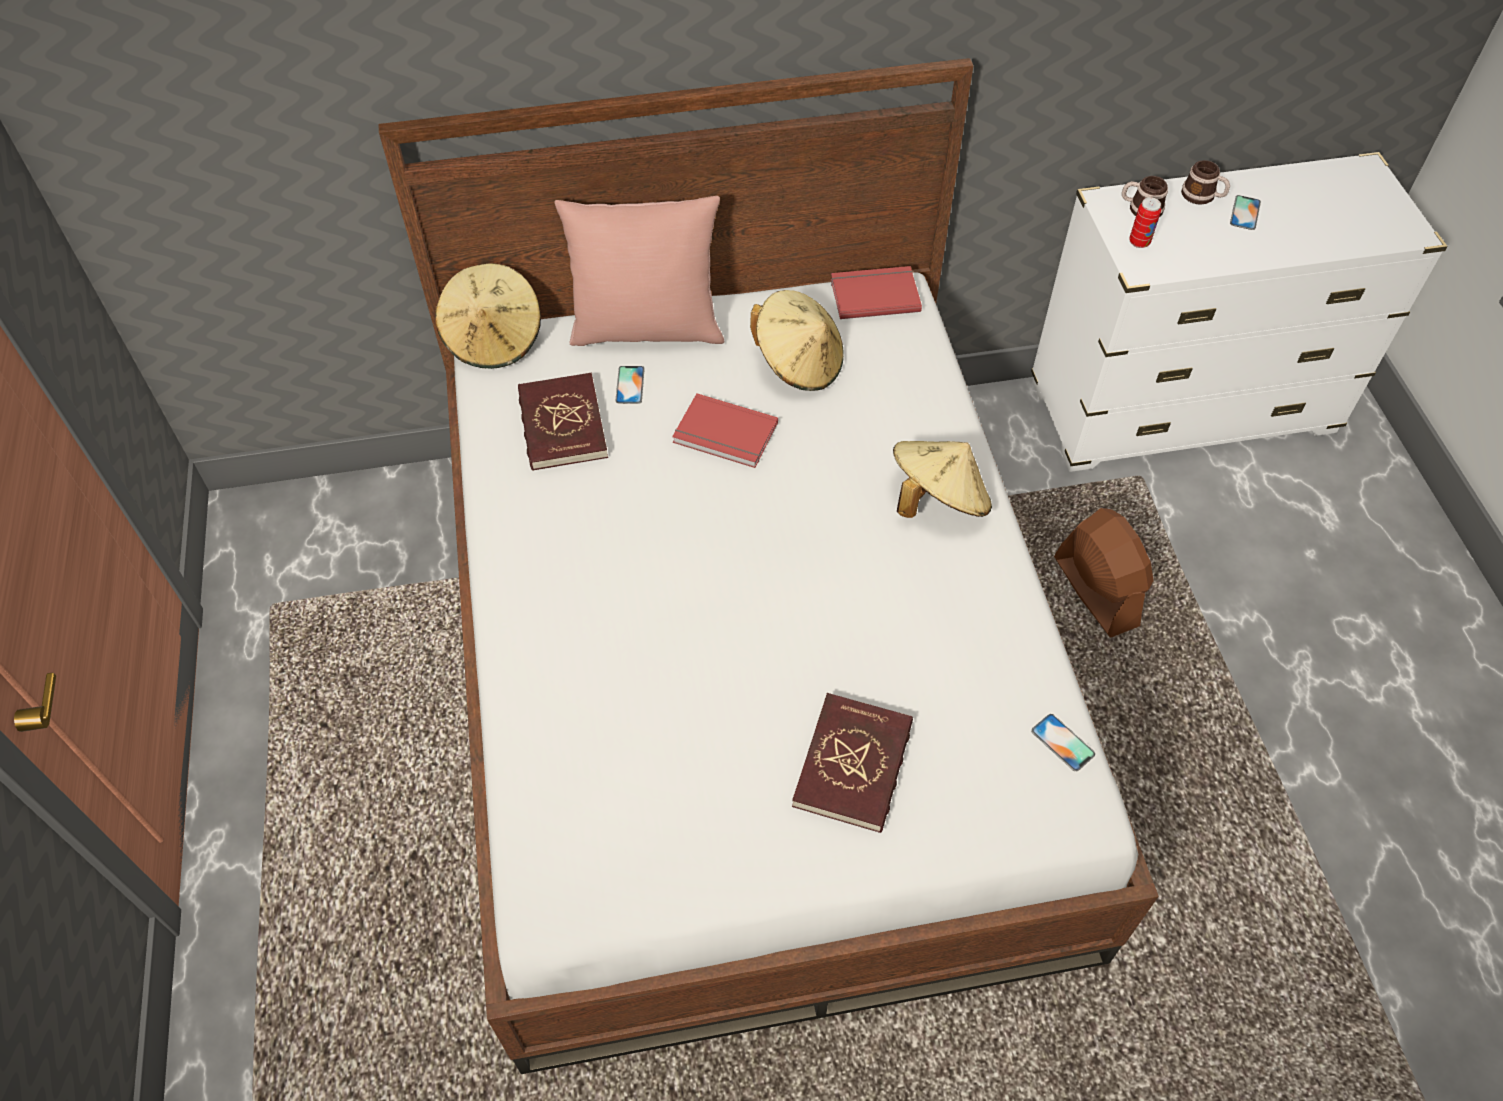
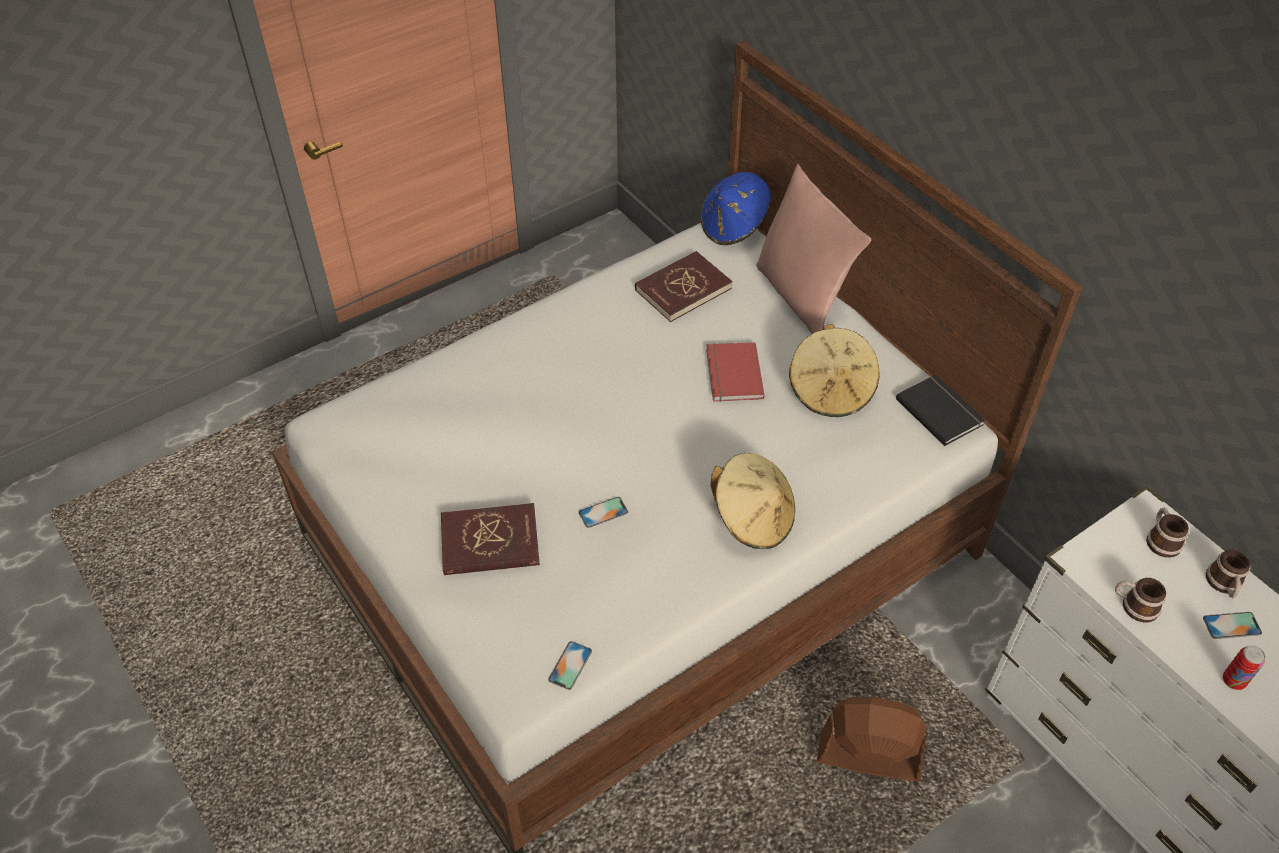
camera: 65 degrees right, 5 degrees down
beige hat [435,263,541,369] -> blue hat [700,172,771,245]
phone [615,366,645,404] -> phone moved to [579,497,628,528]
red book [831,266,922,319] -> black book [896,374,985,446]
brown fan [1054,508,1154,638] -> brown fan turned 120 degrees counterclockwise [817,697,928,782]
can [1129,197,1161,248] -> can moved to [1223,645,1265,690]
none -> mug [1115,578,1167,623]

